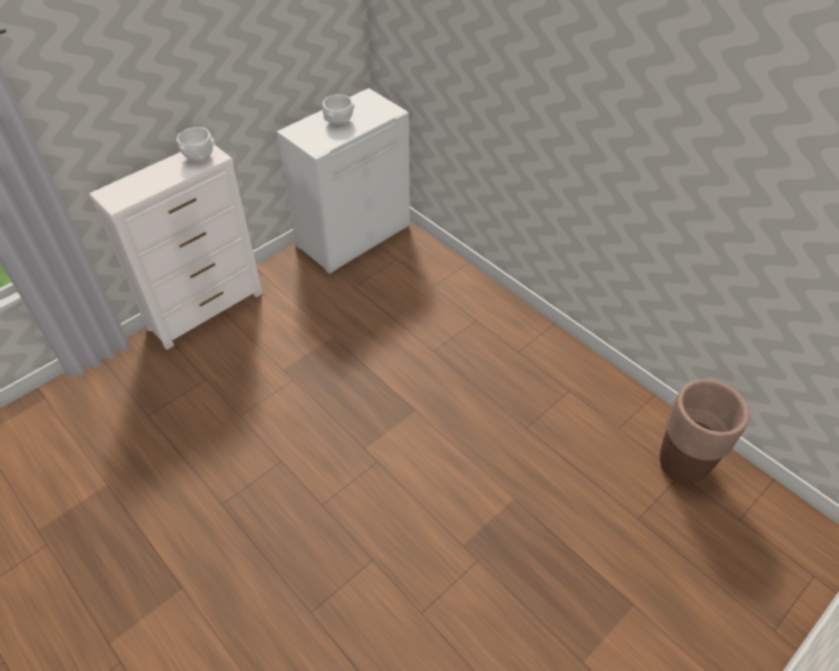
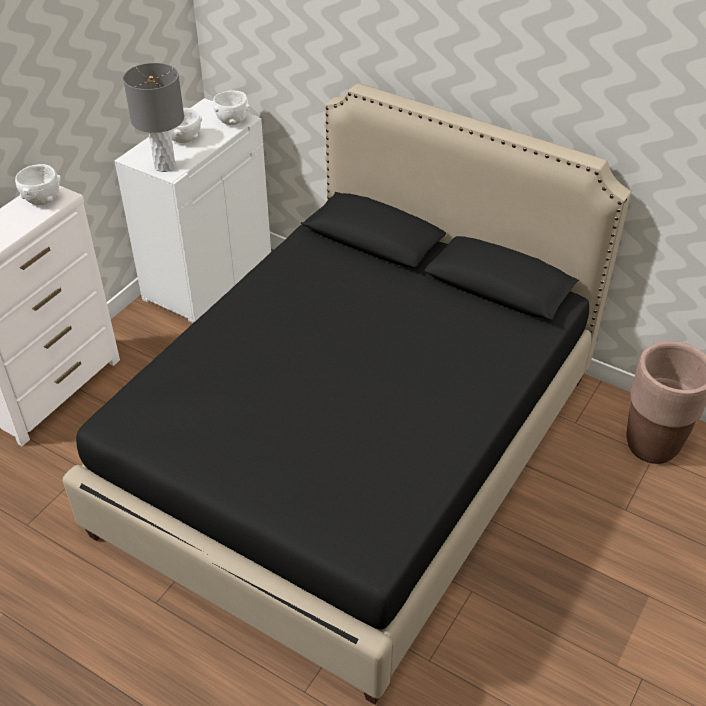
camera: 15 degrees left, 5 degrees down
none -> black bed [63,83,631,705]
none -> grey table lamp [123,63,184,172]
none -> white bowl [213,90,250,125]

